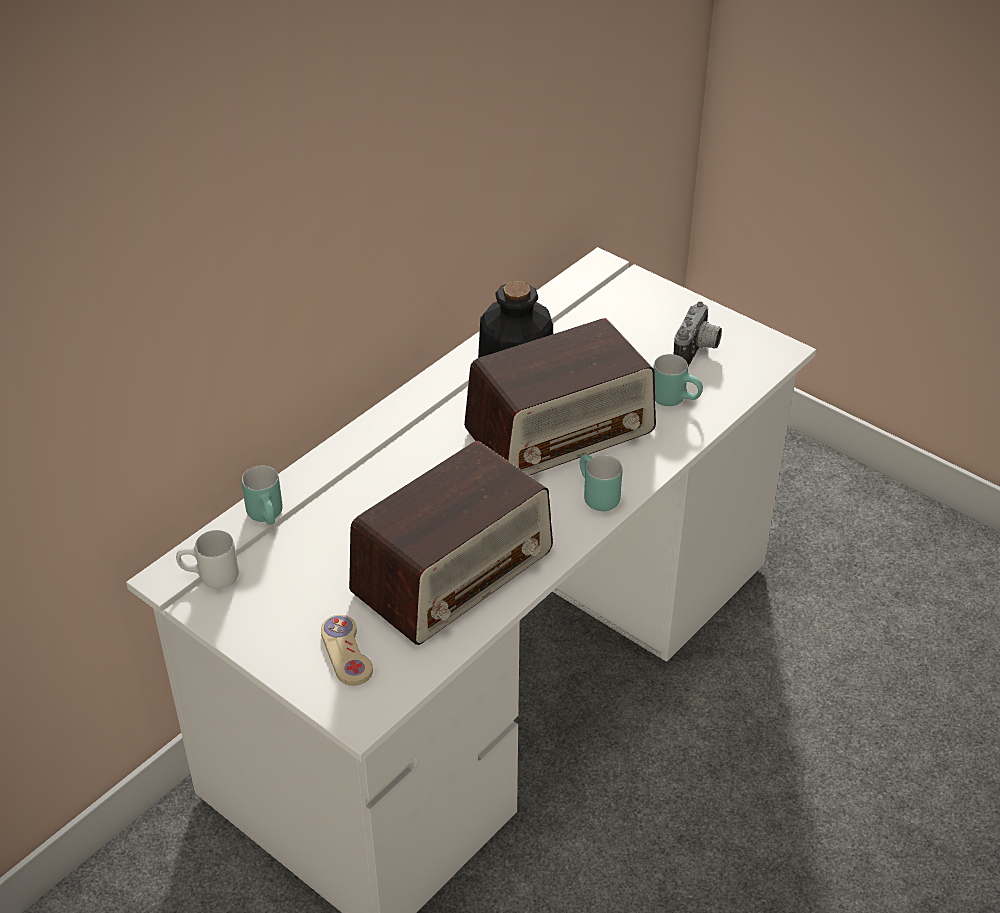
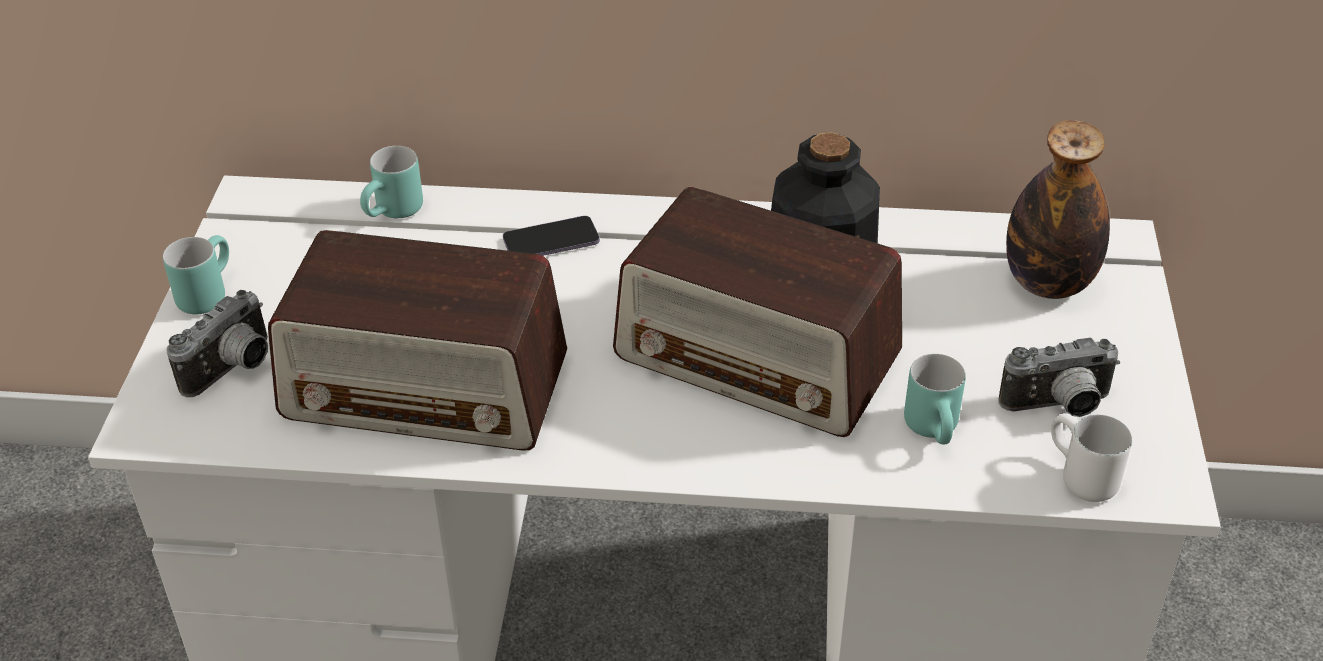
camera: 55 degrees right, 0 degrees up
white mug [176,530,239,589] -> white mug moved to [1051,413,1132,502]
beige game controller [321,615,373,686] -> camera [167,290,268,397]
turquoise mug [580,454,622,511] -> turquoise mug moved to [163,235,229,315]
none -> phone [503,216,600,256]
none -> bottle [1006,120,1110,299]

